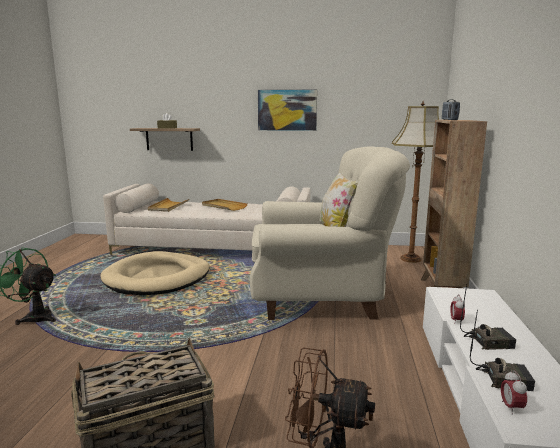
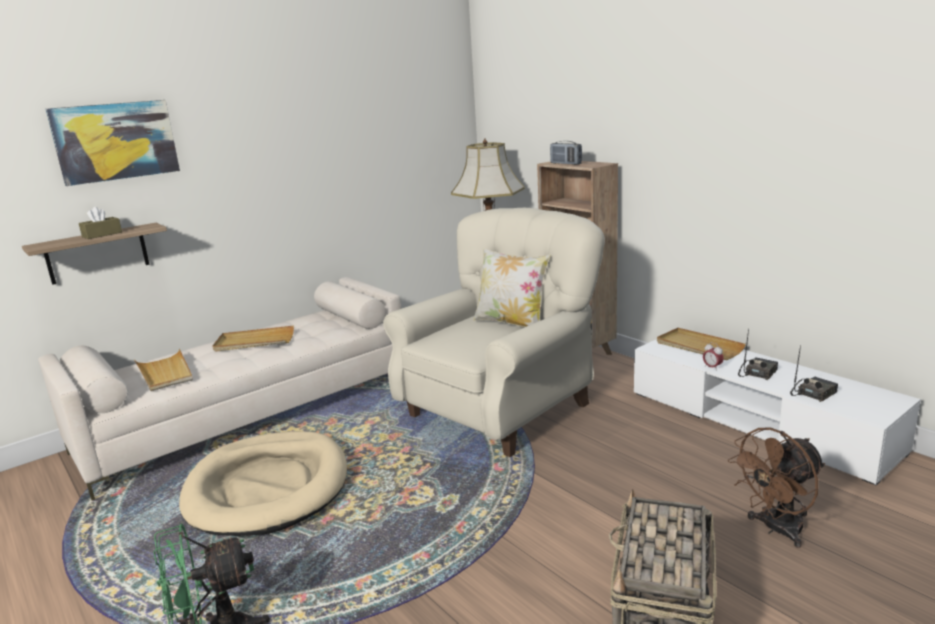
camera: 45 degrees left, 5 degrees up
picture [258,90,317,131] -> picture moved to [45,100,180,186]
alarm clock [501,371,527,413] -> none
none -> beige tray [657,328,746,360]

